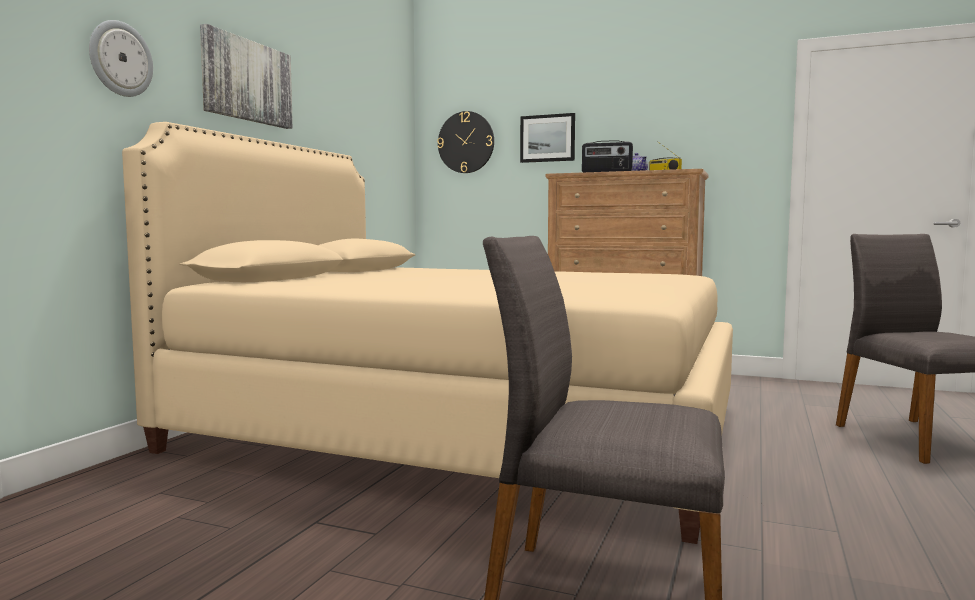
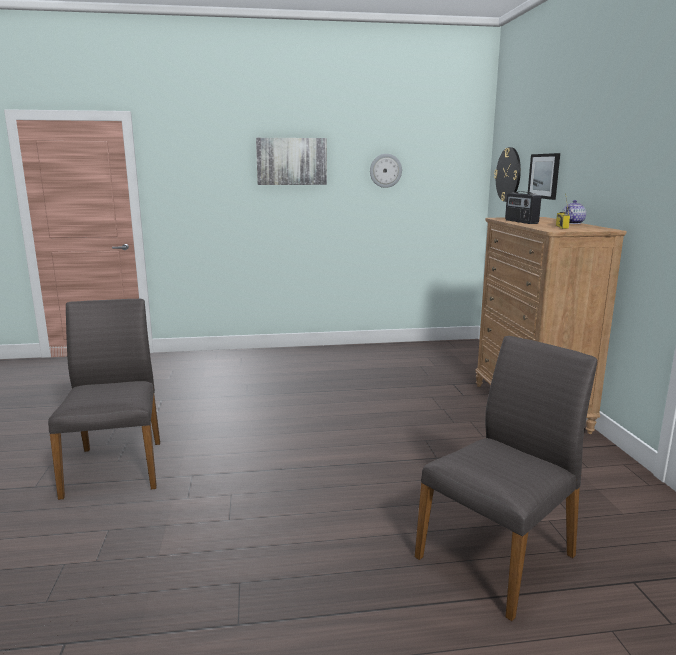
camera: 60 degrees right, 10 degrees up
wall clock [89,20,153,97] -> wall clock moved to [370,154,402,188]
beige bed [122,122,733,544] -> none

